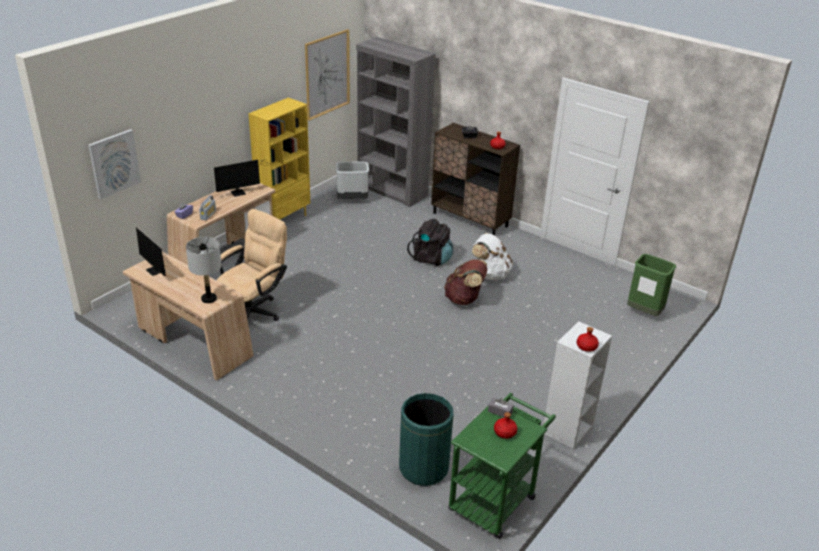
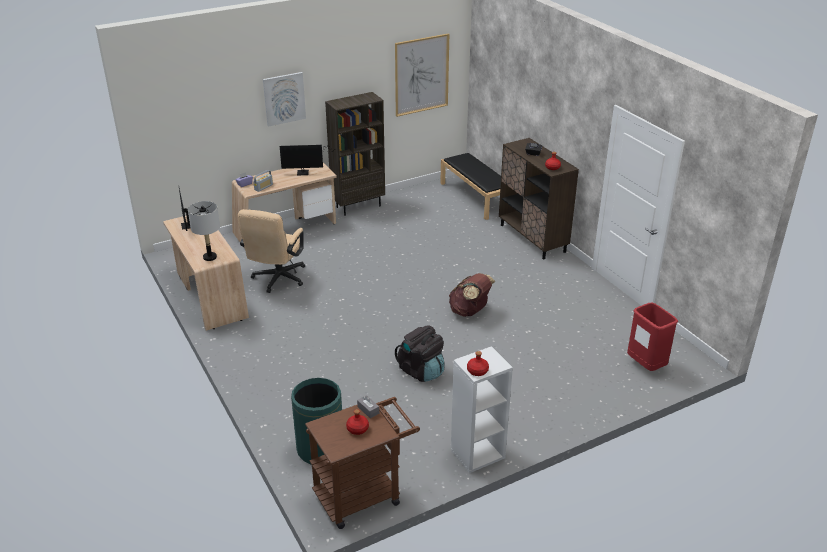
camera: 25 degrees right, 0 degrees up
picture [88,129,141,199] -> picture moved to [263,72,306,127]
beige office chair [217,209,287,321] -> beige office chair turned 135 degrees clockwise [238,209,305,293]
yellow bookcase [248,98,310,220] -> brown bookcase [325,92,385,216]
grey trash can [336,162,369,199] -> none
grey bookcase [356,37,436,207] -> black bench [440,153,501,220]
black backpack [407,219,453,266] -> black backpack moved to [395,325,445,382]
green cart [449,393,556,539] -> brown cart [305,397,420,529]
white backpack [472,233,513,281] -> none
green trash can [627,254,676,316] -> red trash can [627,303,678,371]

